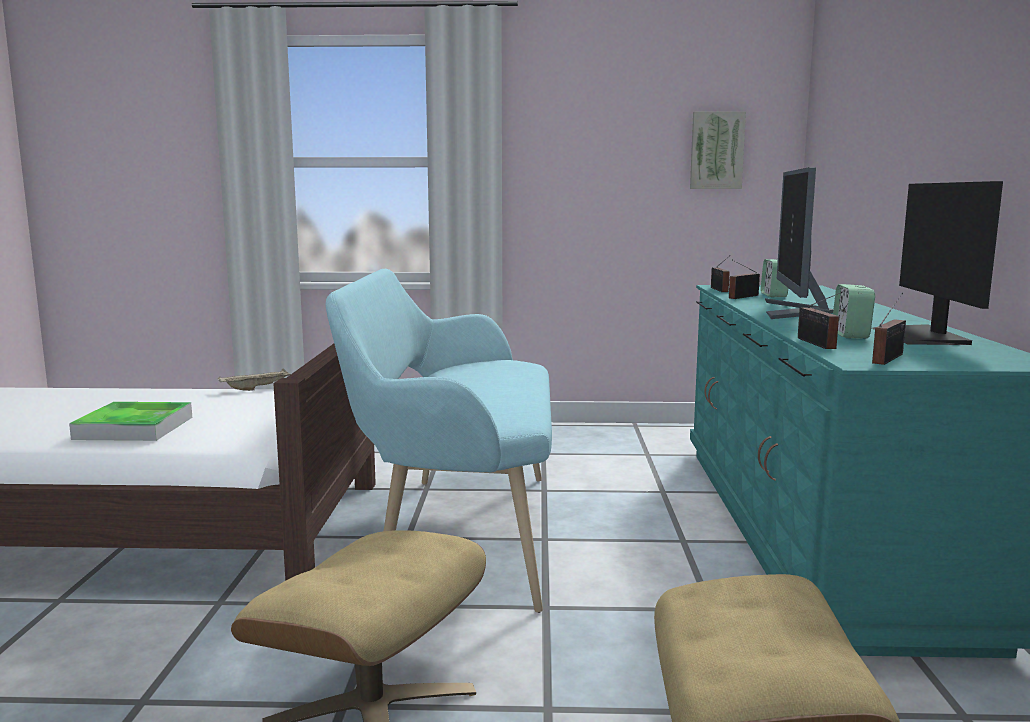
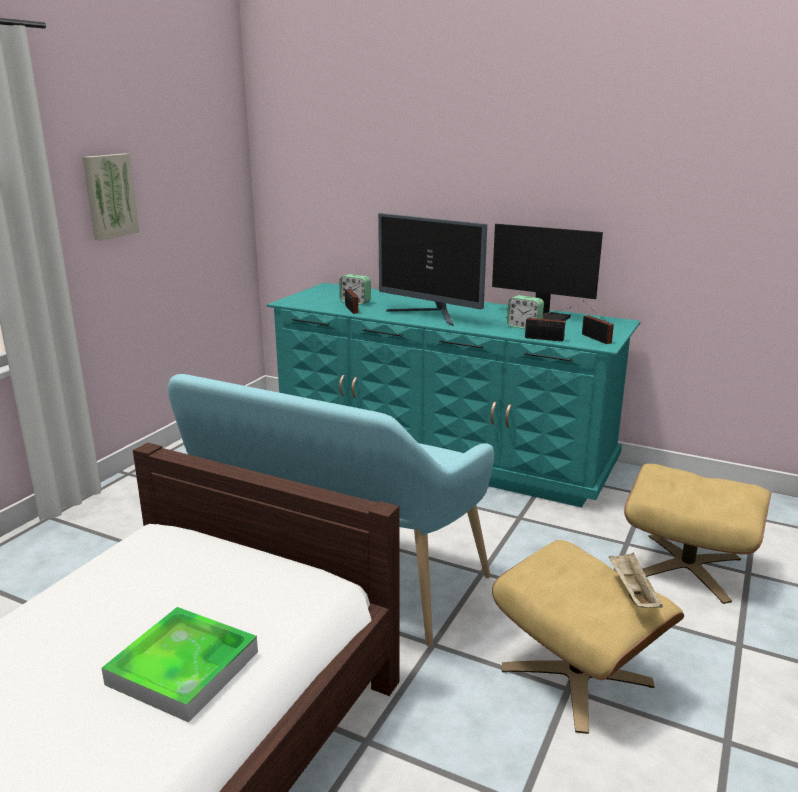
camera: 65 degrees left, 10 degrees up
beige tray [218,368,291,391] -> beige tray moved to [609,552,663,608]
picture [690,111,746,189] -> picture moved to [82,154,139,240]
radio [711,258,730,292] -> none

